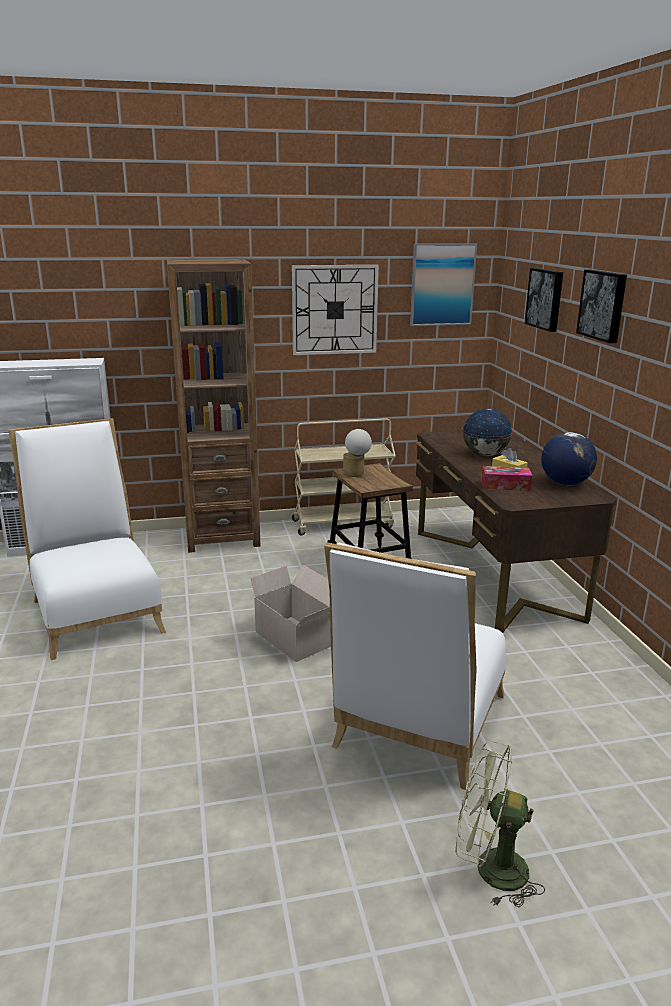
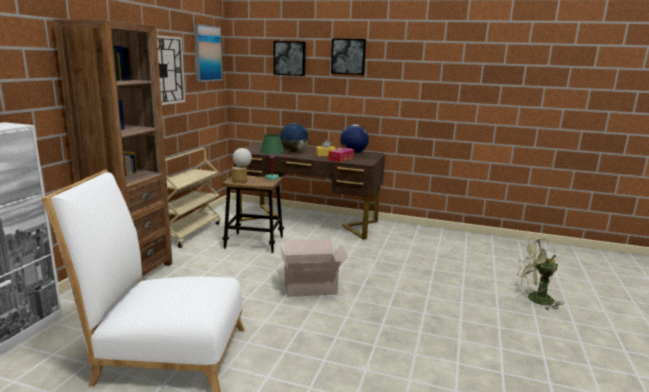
camera: 60 degrees left, 5 degrees down
white chair [324,542,506,790] -> none
green fan [456,741,545,907] -> green fan turned 45 degrees clockwise [517,237,563,310]
none -> green table lamp [260,134,284,180]

